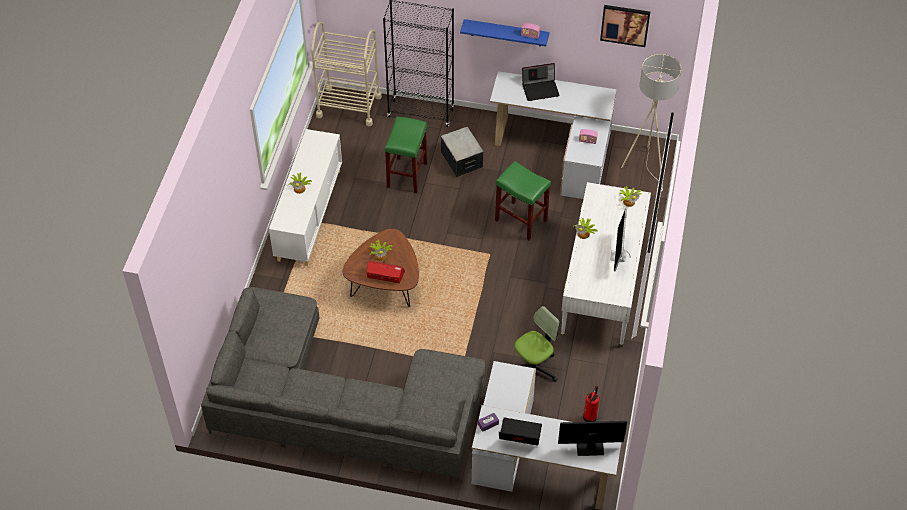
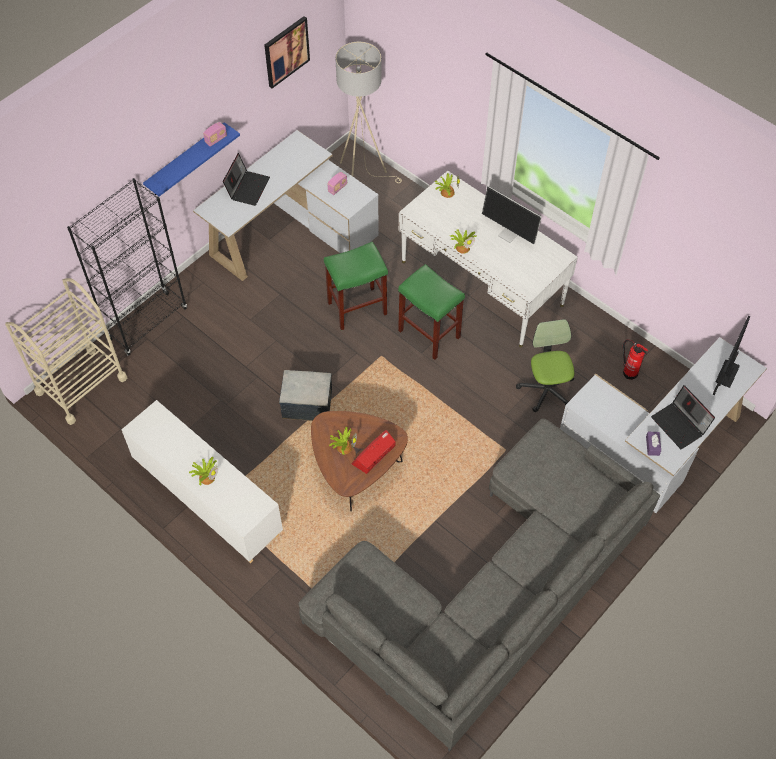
camera: 60 degrees left, 5 degrees up
green stool [384,117,427,193] -> green stool moved to [398,264,465,360]
storage box [441,127,484,178] -> storage box moved to [279,370,332,421]
laptop [499,417,542,446] -> laptop turned 75 degrees counterclockwise [651,385,715,449]

